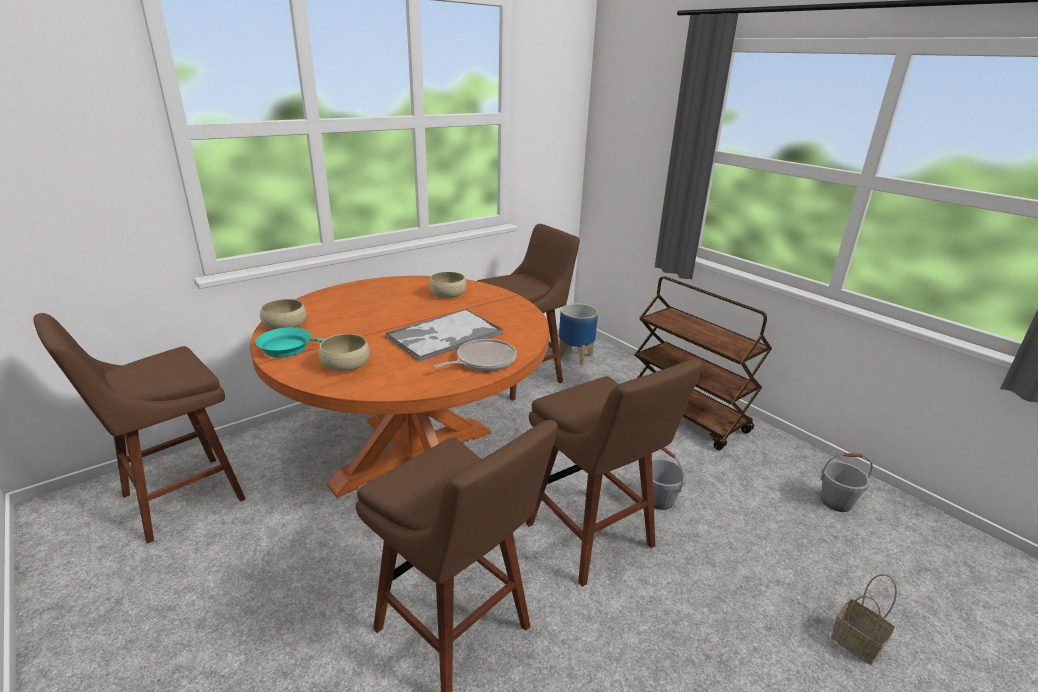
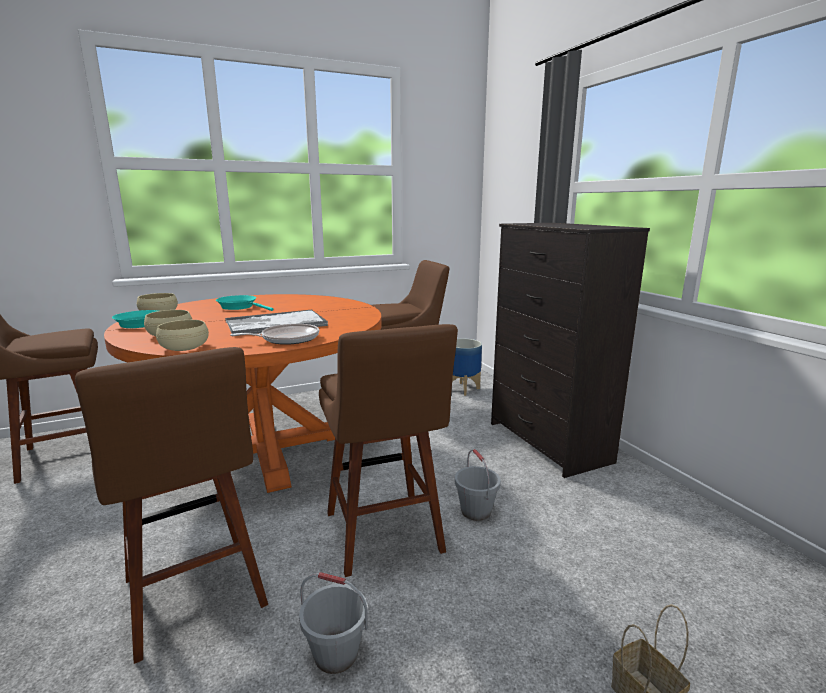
camera: 15 degrees right, 10 degrees down
beige bowl [429,272,467,298] -> beige bowl moved to [156,320,209,351]
brown cart [634,276,772,450] -> black dresser [491,223,650,478]
grey bucket [820,453,873,512] -> grey bucket moved to [299,572,368,674]
none -> turquoise frying pan [216,295,273,311]

